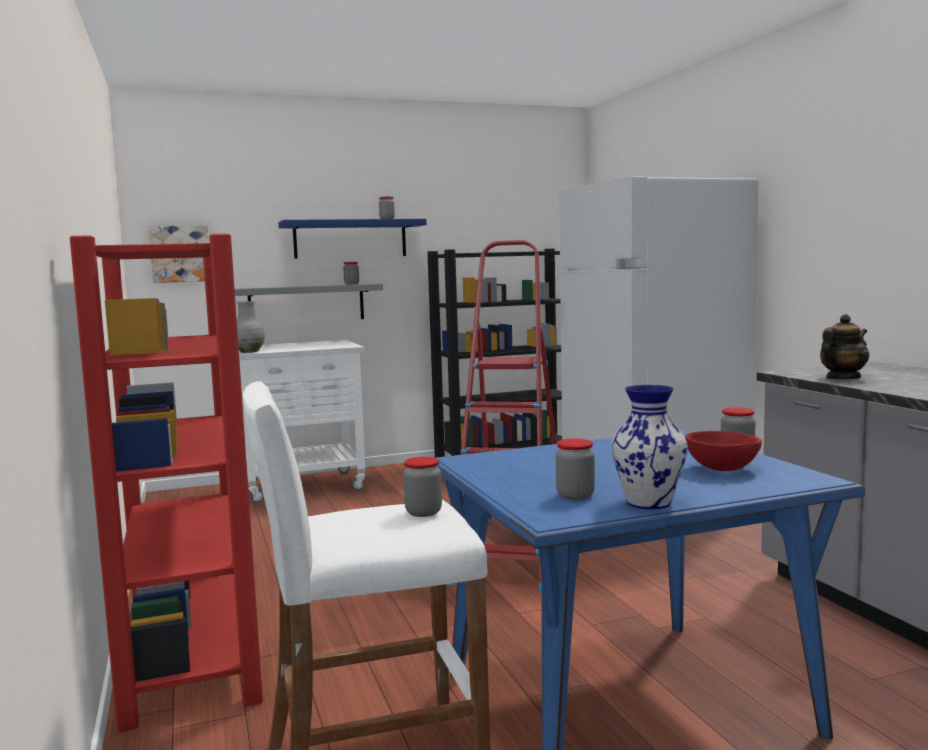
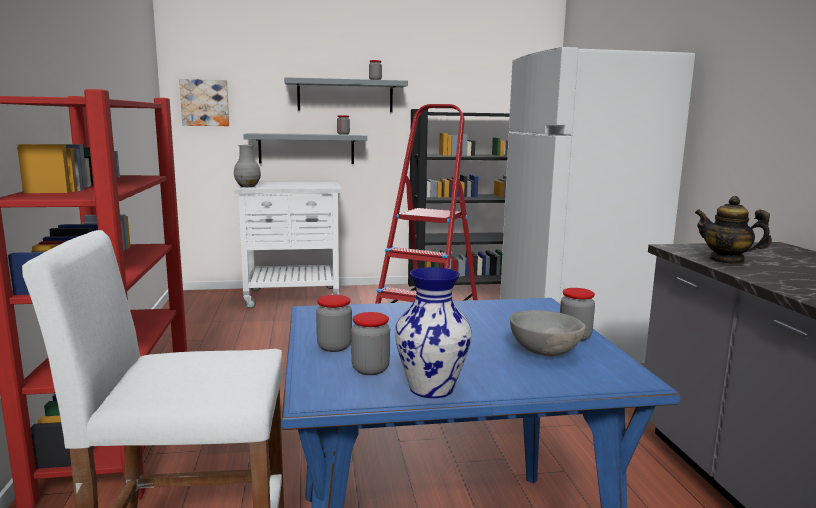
camera: 10 degrees right, 5 degrees up
blue shelf [279,219,427,259] -> grey shelf [284,77,408,112]
jar [403,457,442,517] -> jar moved to [316,295,352,352]
red bowl [685,431,762,471] -> grey bowl [510,310,586,356]
teapot [820,314,869,379] -> teapot turned 120 degrees counterclockwise [695,196,772,264]

